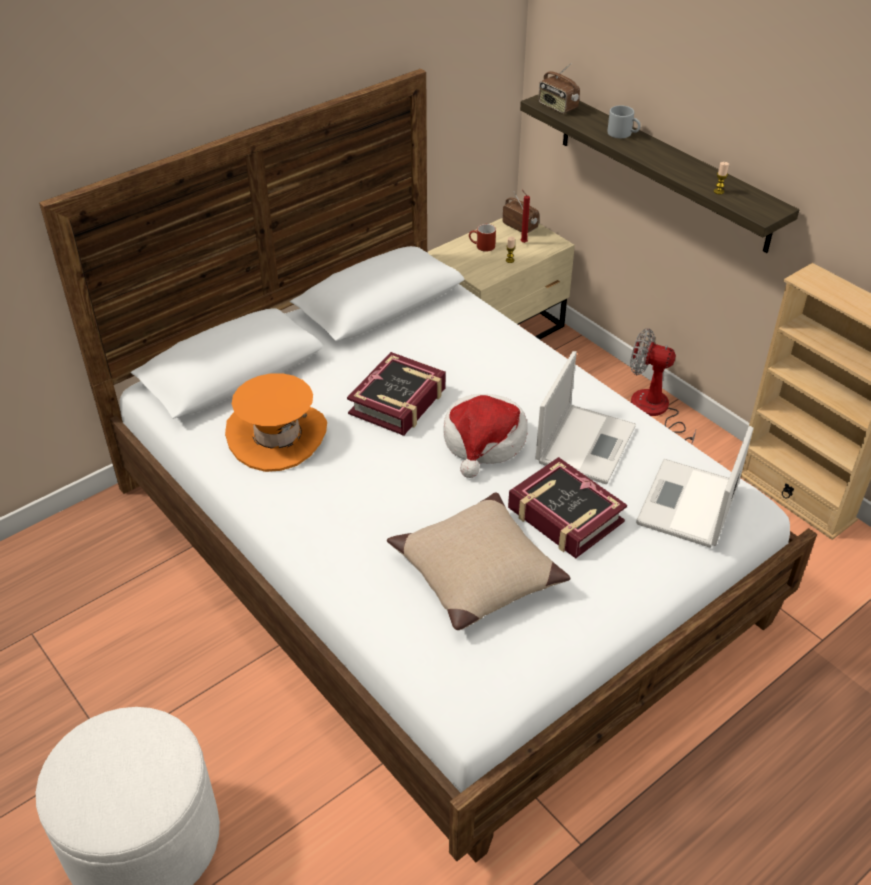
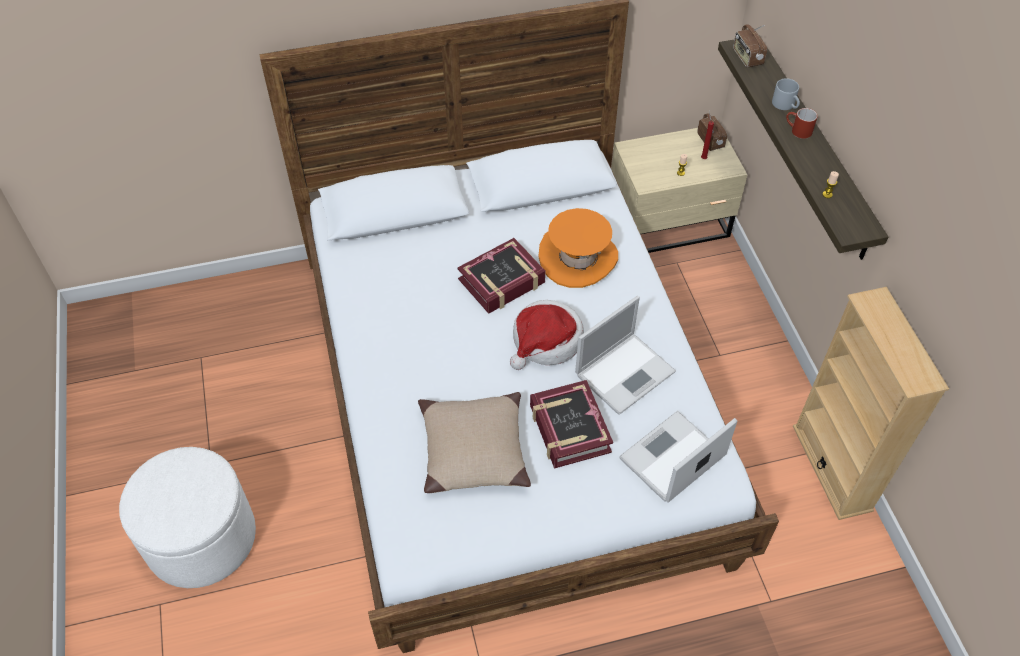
camera: 25 degrees right, 10 degrees up
orange hat [225,373,327,472] -> orange hat moved to [538,208,618,288]
red mug [469,224,496,252] -> red mug moved to [786,108,818,139]
fan [630,328,696,444] -> none

